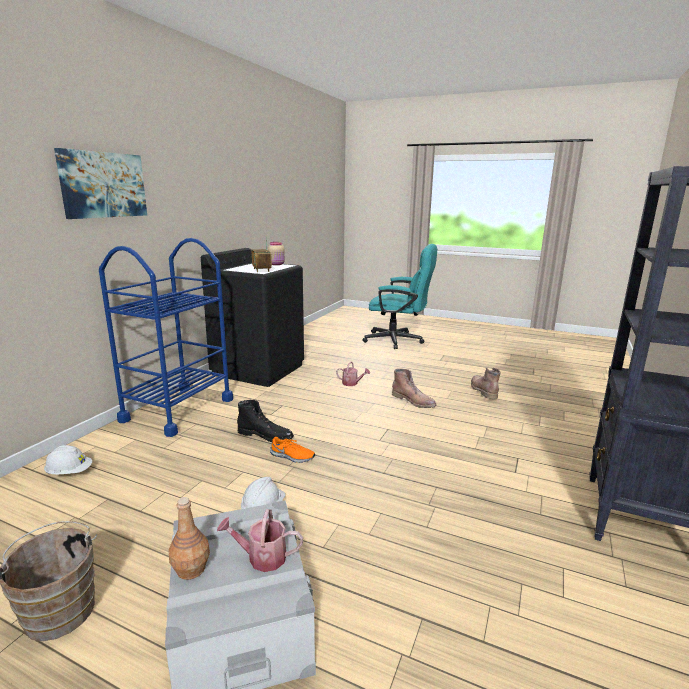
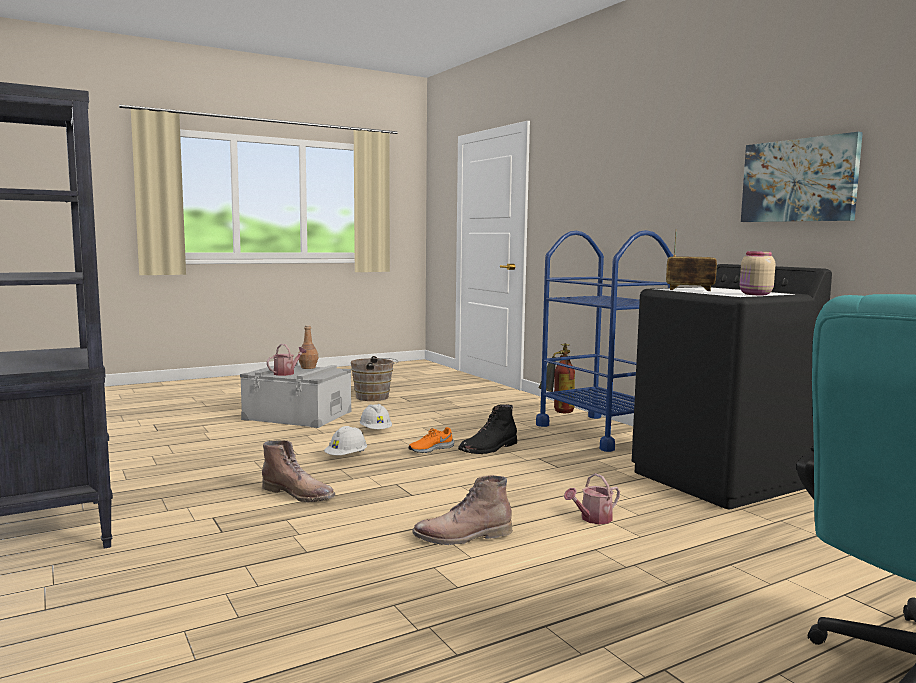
camera: 125 degrees right, 10 degrees down
white hard hat [44,445,92,474] -> white hard hat moved to [324,426,367,455]
picture [54,148,147,219] -> picture moved to [741,132,863,222]
brown boot [471,367,501,399] -> brown boot moved to [262,440,335,503]
none -> fire extinguisher [538,343,575,413]

